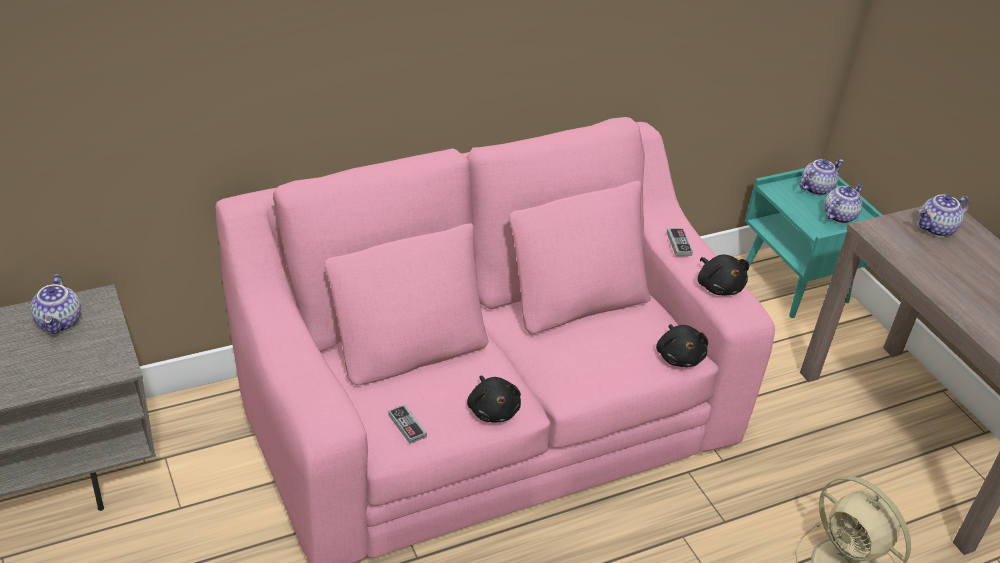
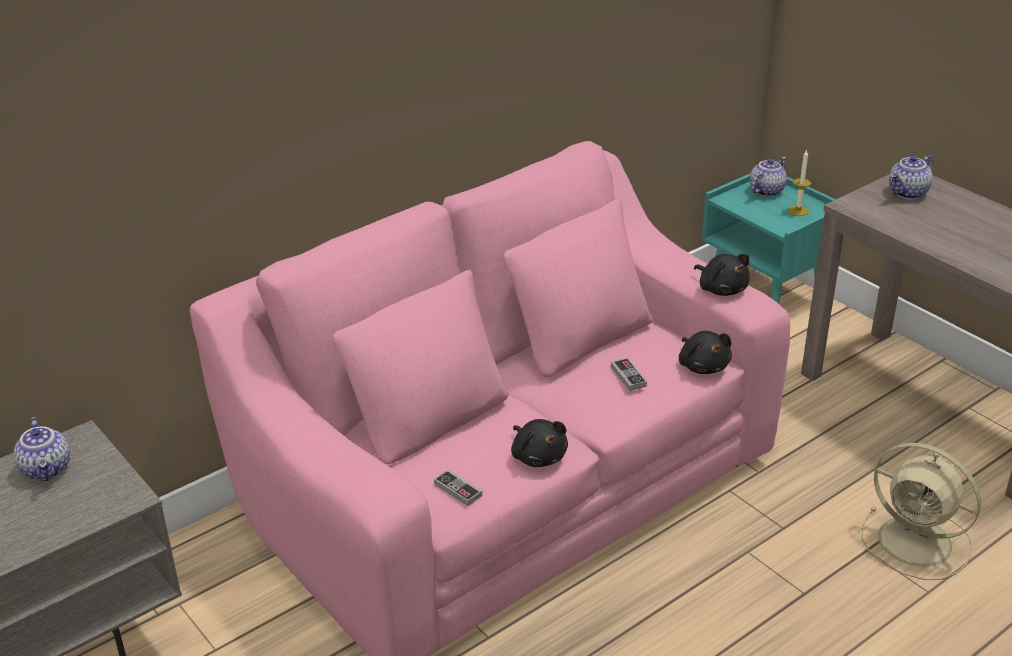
camera: 10 degrees left, 5 degrees down
game controller [667,228,693,256] -> game controller moved to [611,358,647,391]
teapot [824,184,863,223] -> candle [788,149,811,216]

